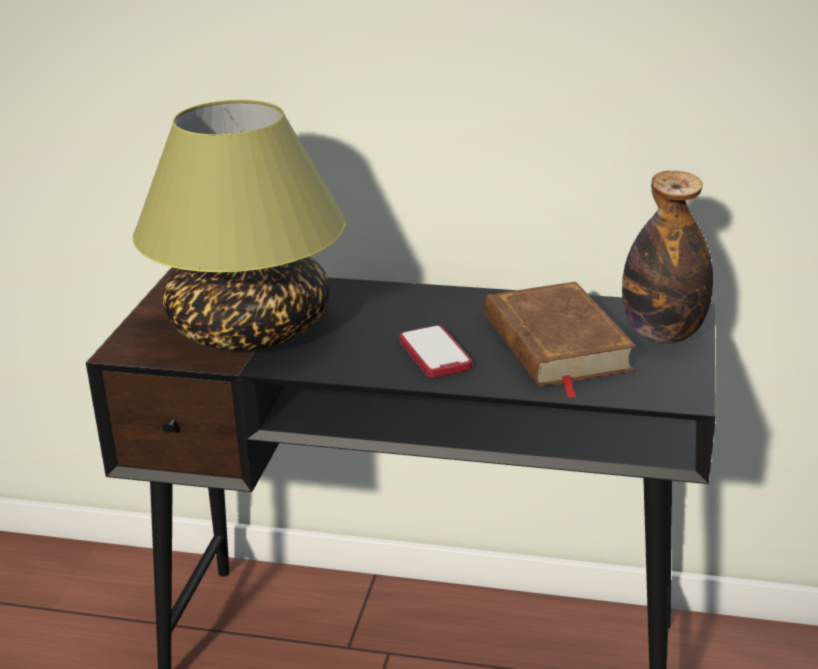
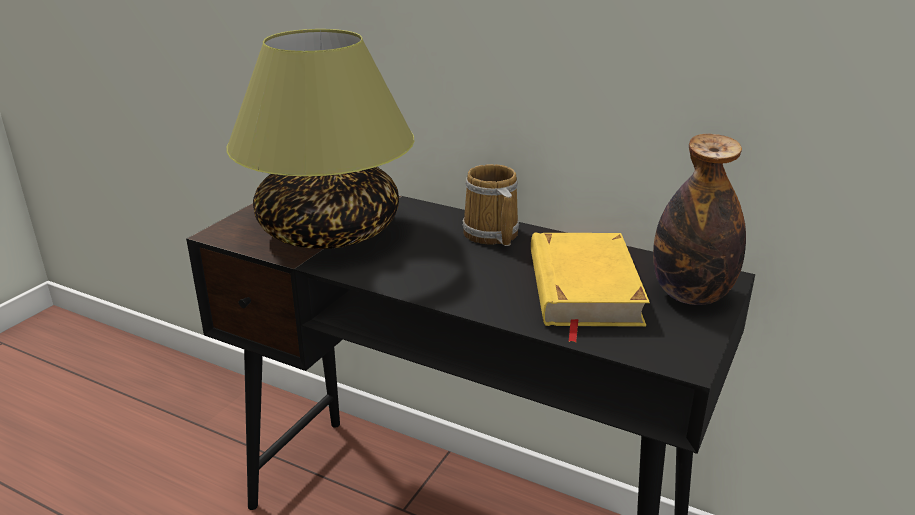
camera: 15 degrees right, 0 degrees up
phone [399,325,472,378] -> none
brown book [485,282,637,398] -> yellow book [531,233,650,343]
none -> mug [462,164,519,246]

